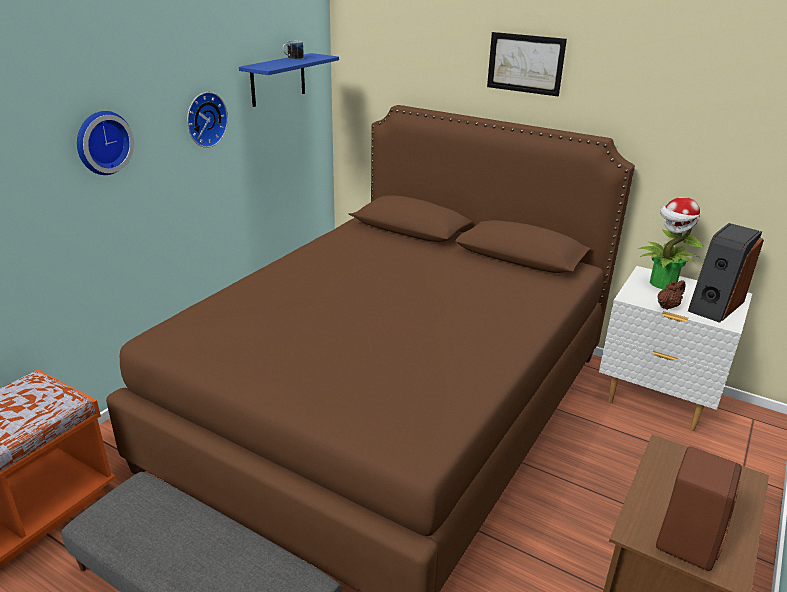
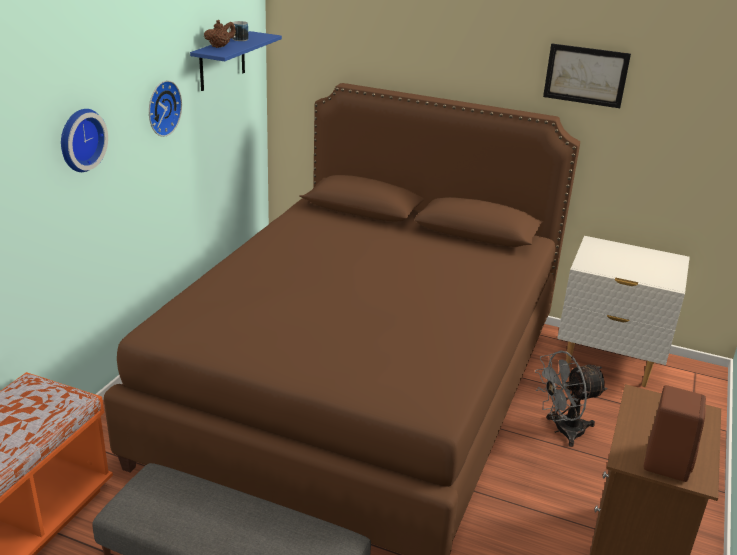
camera: 10 degrees left, 0 degrees up
picture [487,32,567,96] -> picture moved to [543,44,631,108]
potted plant [639,197,705,289] -> none
brown teapot [657,280,686,310] -> brown teapot moved to [204,20,236,48]
speaker [688,223,764,323] -> none
none -> grey fan [535,350,608,447]

